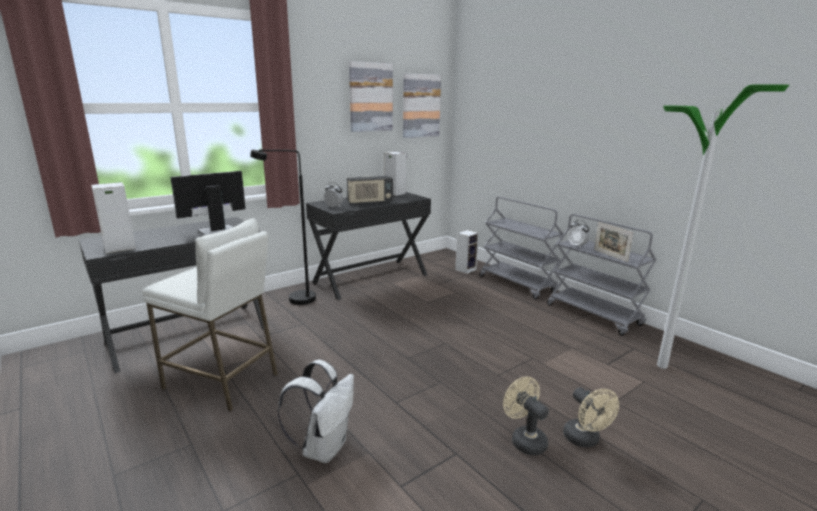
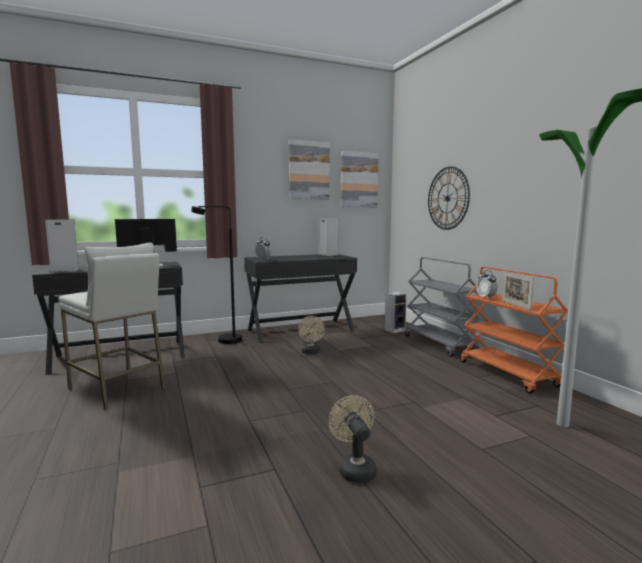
camera: 15 degrees right, 10 degrees down
white backpack [278,360,354,463] -> none
radio [347,176,393,205] -> none
grey cart [547,214,656,336] -> orange cart [460,266,568,394]
beige fan [563,387,619,448] -> beige fan moved to [298,316,325,354]
none -> wall clock [428,166,470,230]

